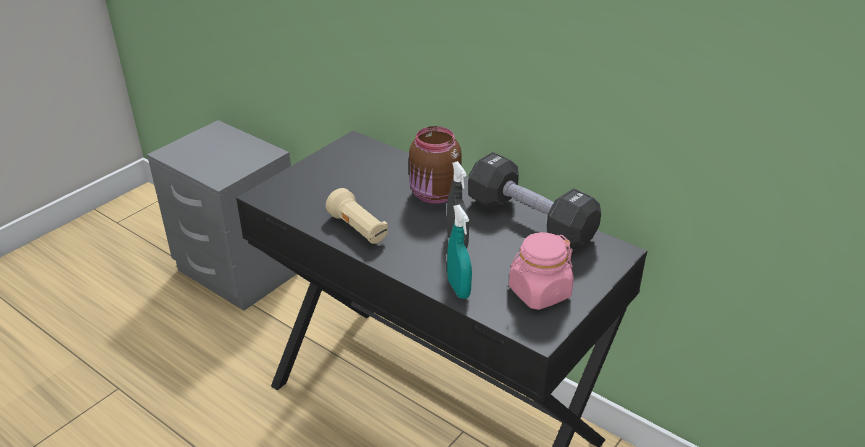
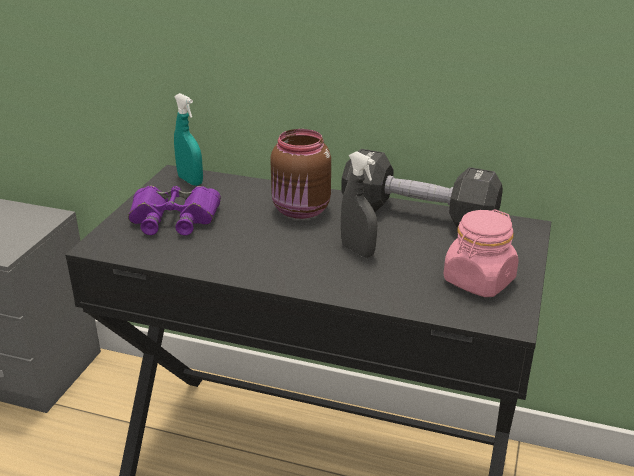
camera: 20 degrees left, 5 degrees down
beige flashlight [326,188,388,244] -> none
turquoise spray bottle [447,205,472,299] -> turquoise spray bottle moved to [174,93,203,186]
none -> purple binoculars [128,186,221,235]

